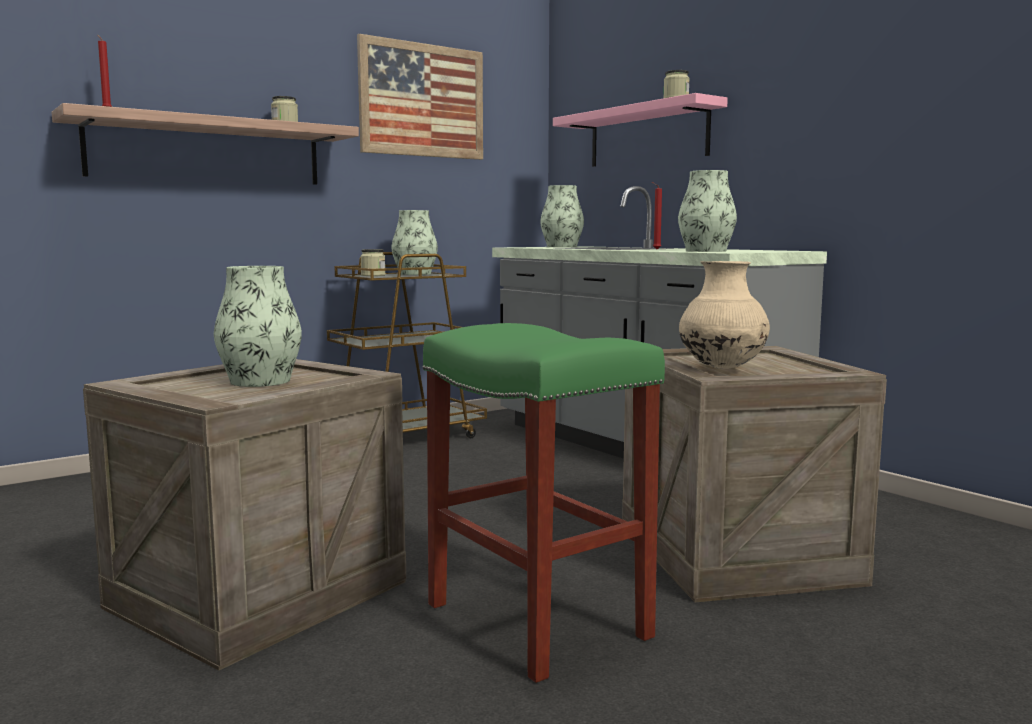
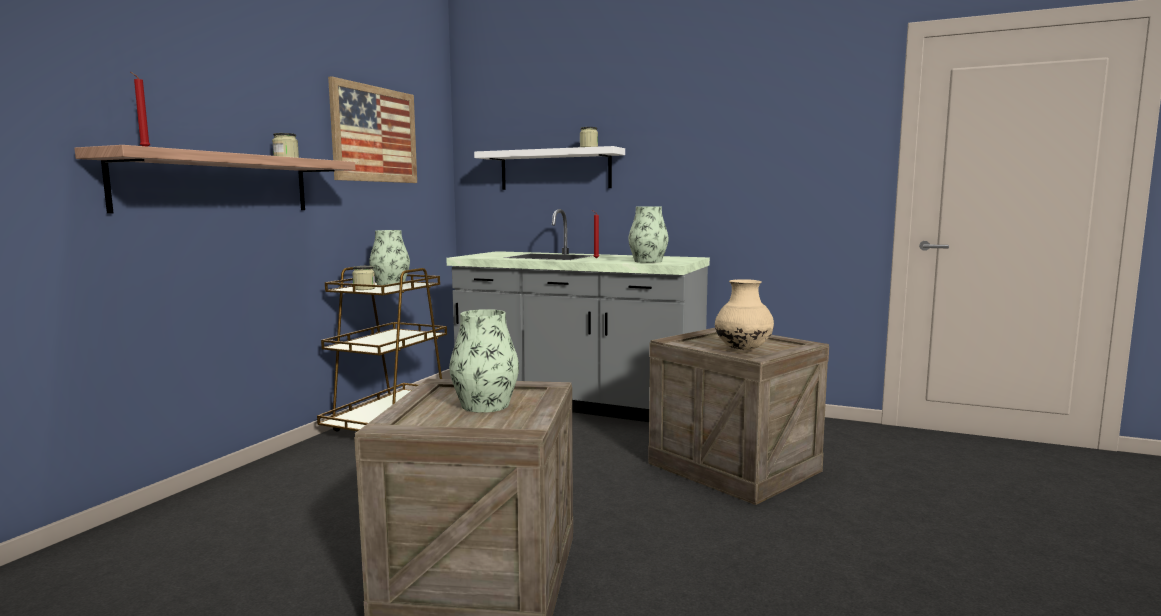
camera: 30 degrees left, 0 degrees up
green stool [423,323,665,683] -> none
vase [540,185,584,247] -> none
pink shelf [553,93,728,167] -> white shelf [474,146,625,190]

